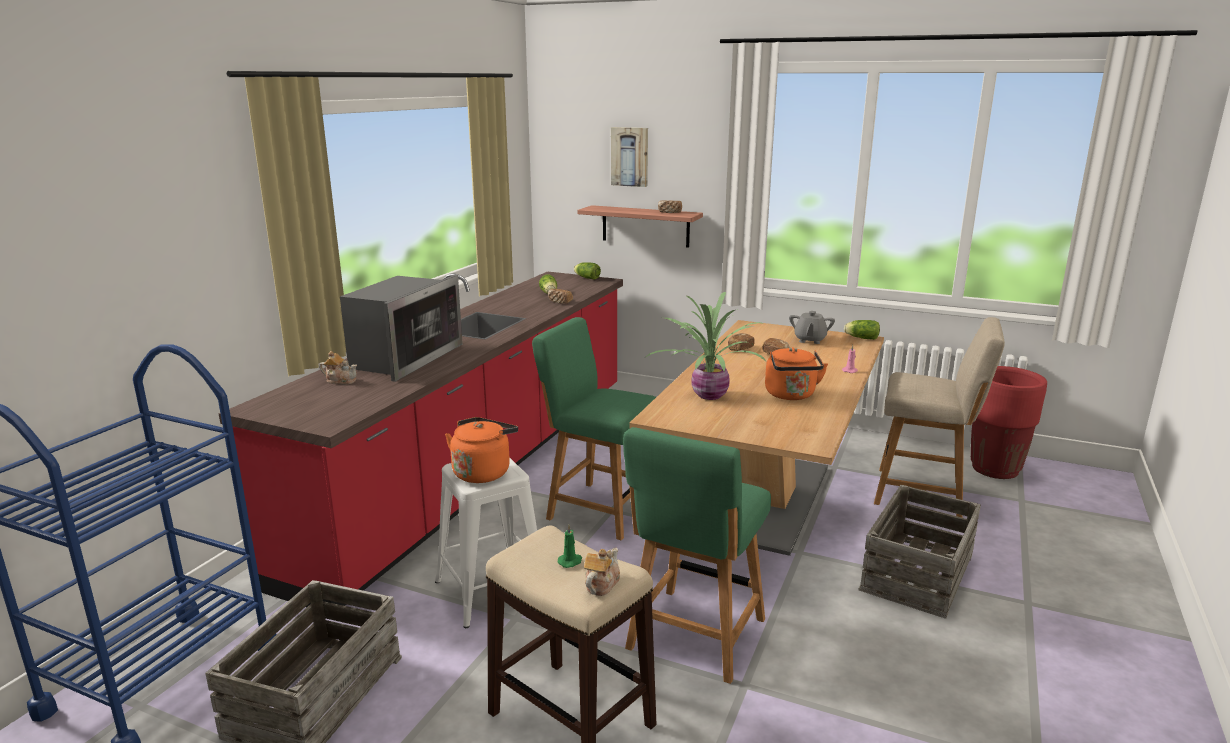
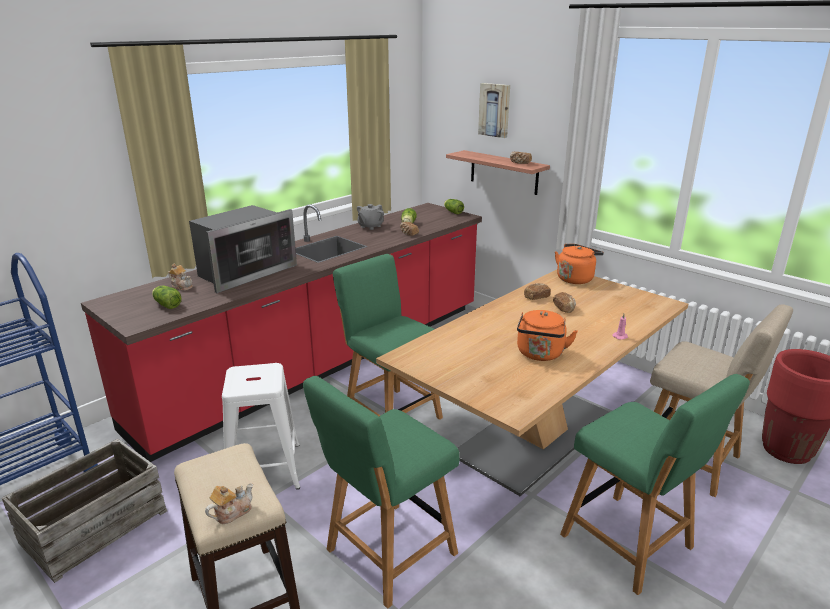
camera: 20 degrees right, 5 degrees up
orange kettle [445,417,518,483] -> orange kettle moved to [555,244,604,284]
green candle [558,525,582,568] -> none
potted plant [646,292,766,400] -> none
grey teapot [789,311,835,344] -> grey teapot moved to [357,204,384,230]
lettuce [844,320,880,340] -> lettuce moved to [152,286,182,309]
crate [858,485,981,619] -> green chair [560,374,750,595]

